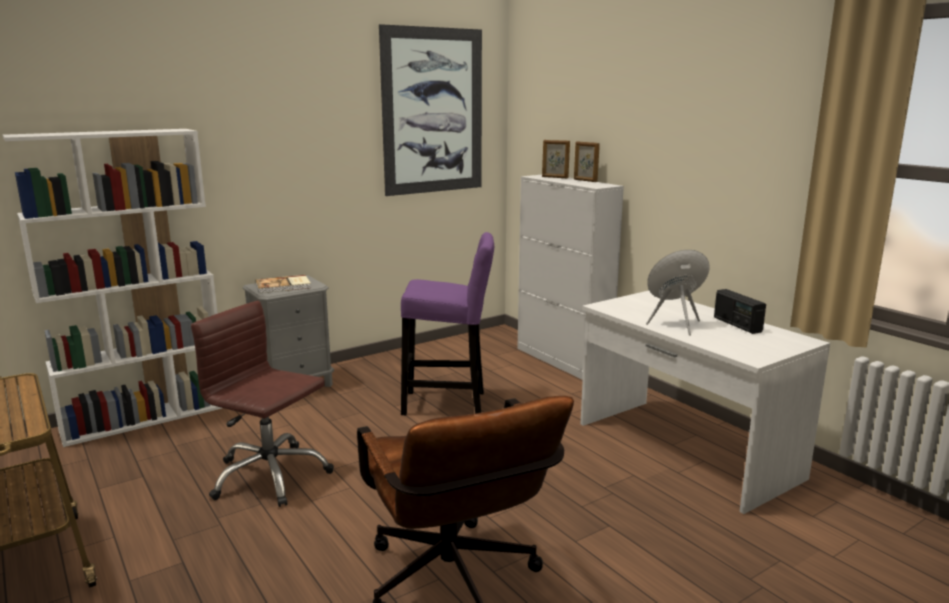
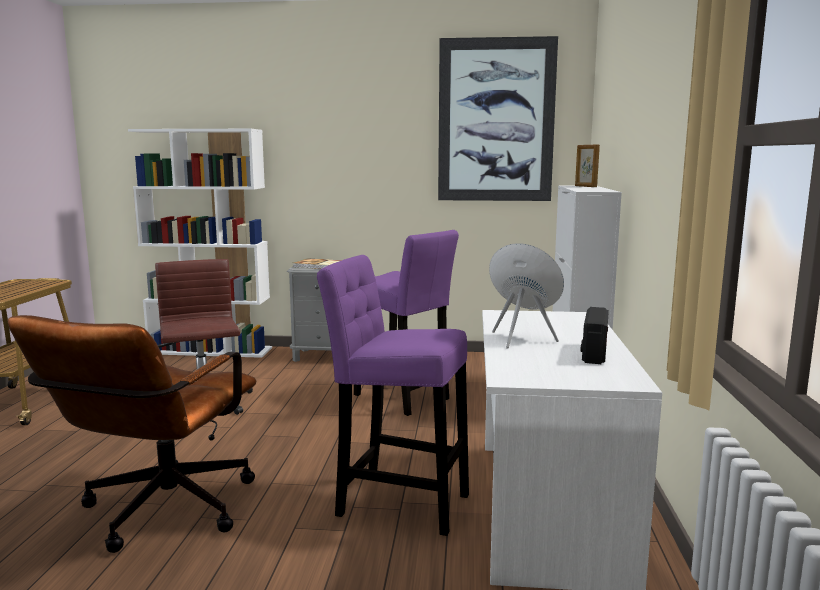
camera: 40 degrees right, 5 degrees down
picture frame [574,141,600,182] -> none
none -> purple stool [317,255,469,536]

